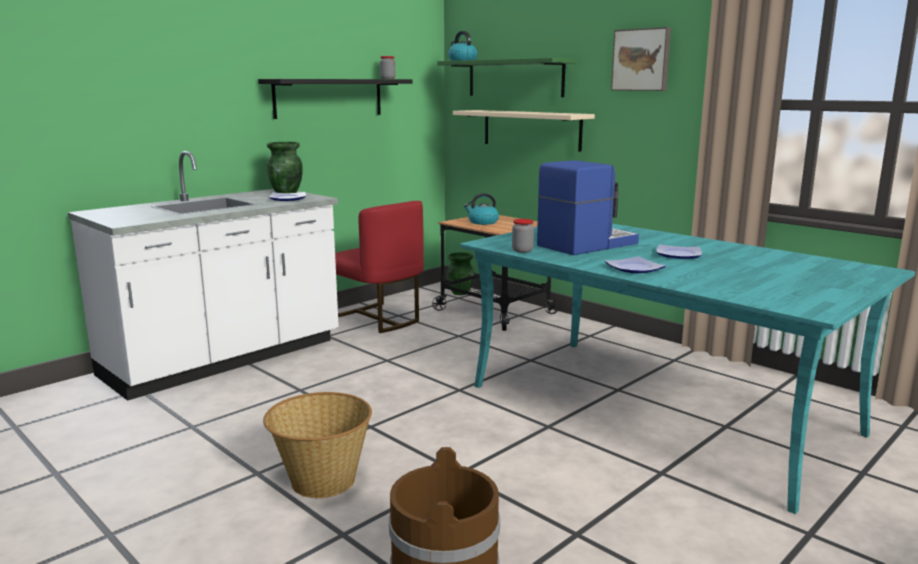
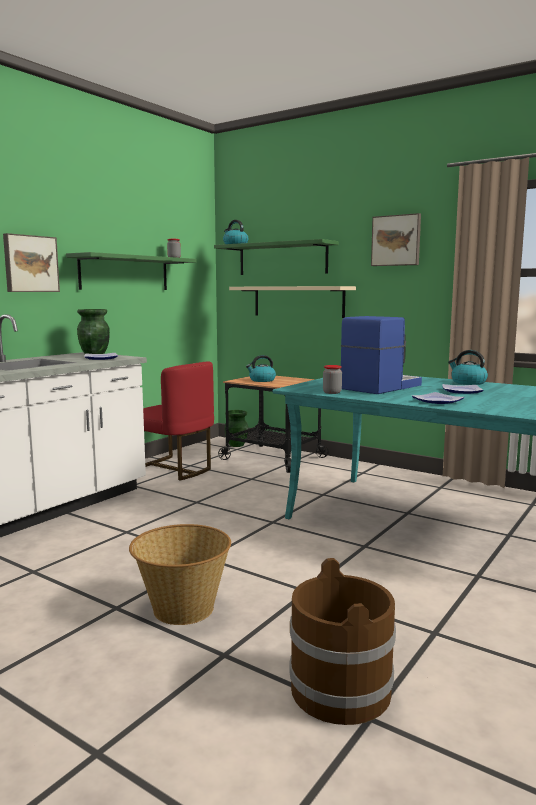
camera: 10 degrees left, 5 degrees down
black shelf [258,79,413,119] -> green shelf [66,252,196,290]
none -> picture [3,233,60,292]
none -> kettle [448,350,488,385]

